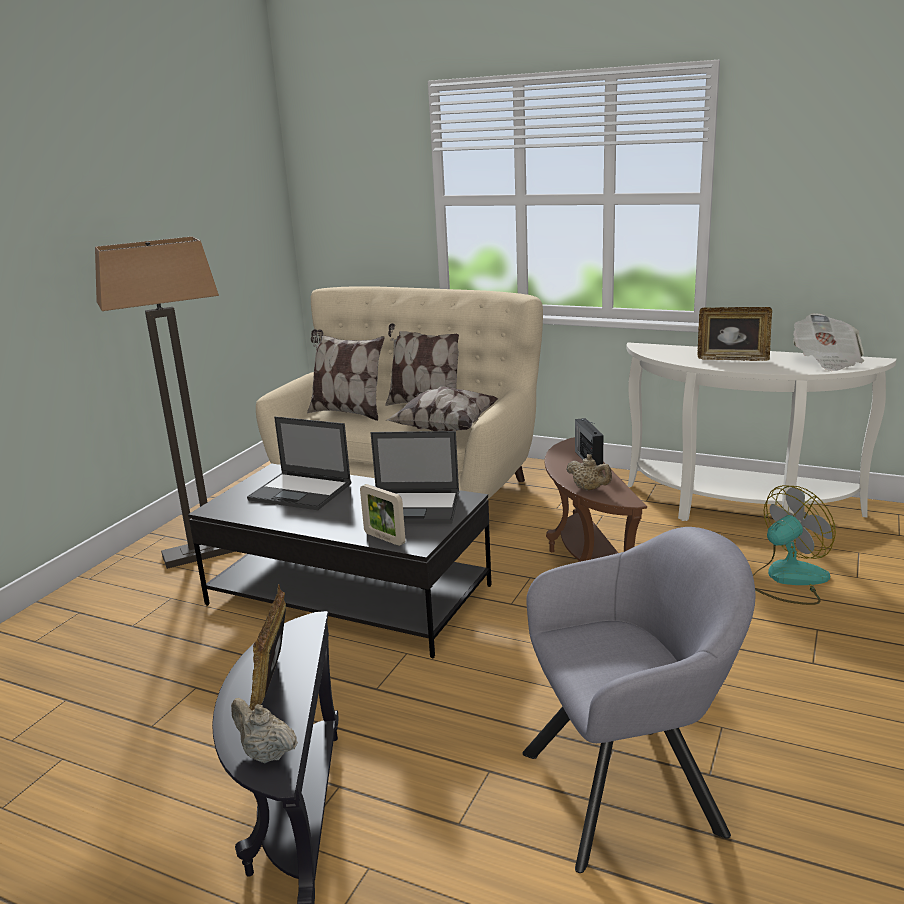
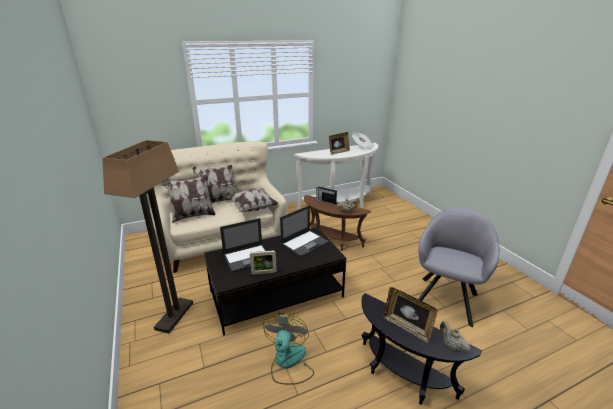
camera: 50 degrees left, 5 degrees up
beige teapot [231,698,298,763] -> beige teapot turned 75 degrees clockwise [440,321,471,352]
picture frame [360,484,405,546] -> picture frame moved to [250,250,277,274]
fan [753,485,836,605] -> fan moved to [263,313,314,385]

